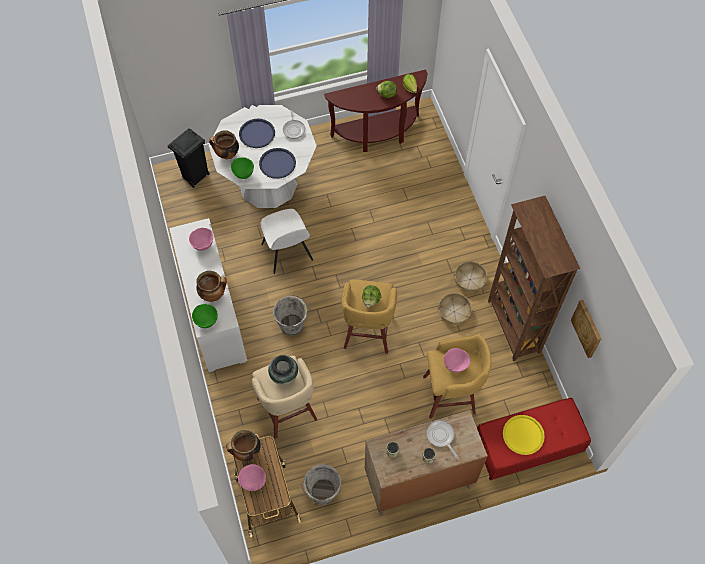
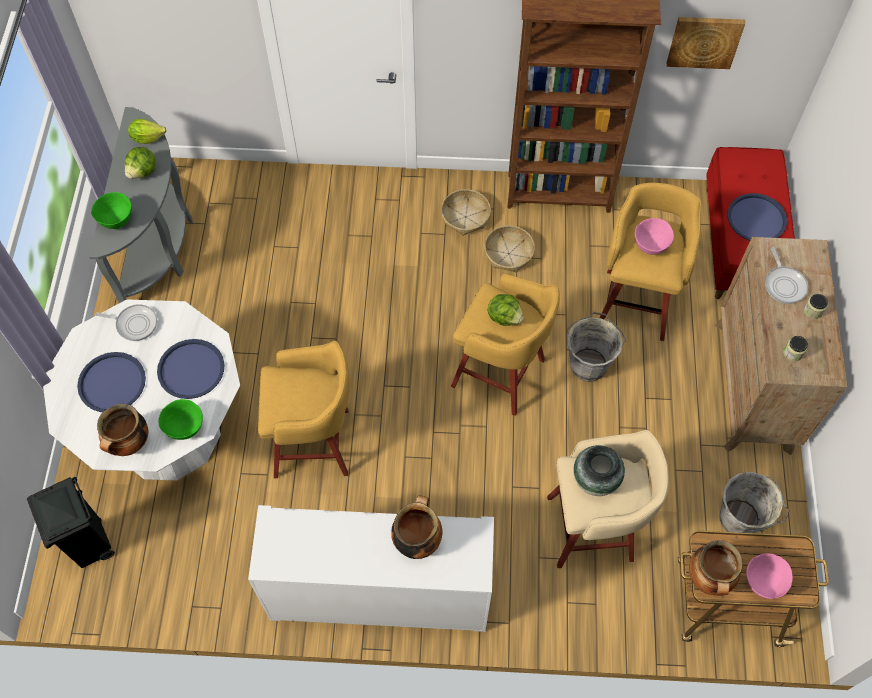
camera: 70 degrees left, 0 degrees up
pink bowl [189,228,213,251] -> none
green bowl [192,304,218,328] -> green bowl moved to [91,192,132,229]
white chair [261,209,313,274] -> yellow stool [258,341,350,478]
grey bucket [273,295,311,336] -> grey bucket moved to [567,312,626,382]
brown console table [324,69,427,152] -> grey console table [89,107,193,303]
frying pan [427,420,458,458] -> frying pan turned 90 degrees counterclockwise [765,247,808,304]
yellow tray [503,415,545,455] -> blue tray [728,193,787,241]

